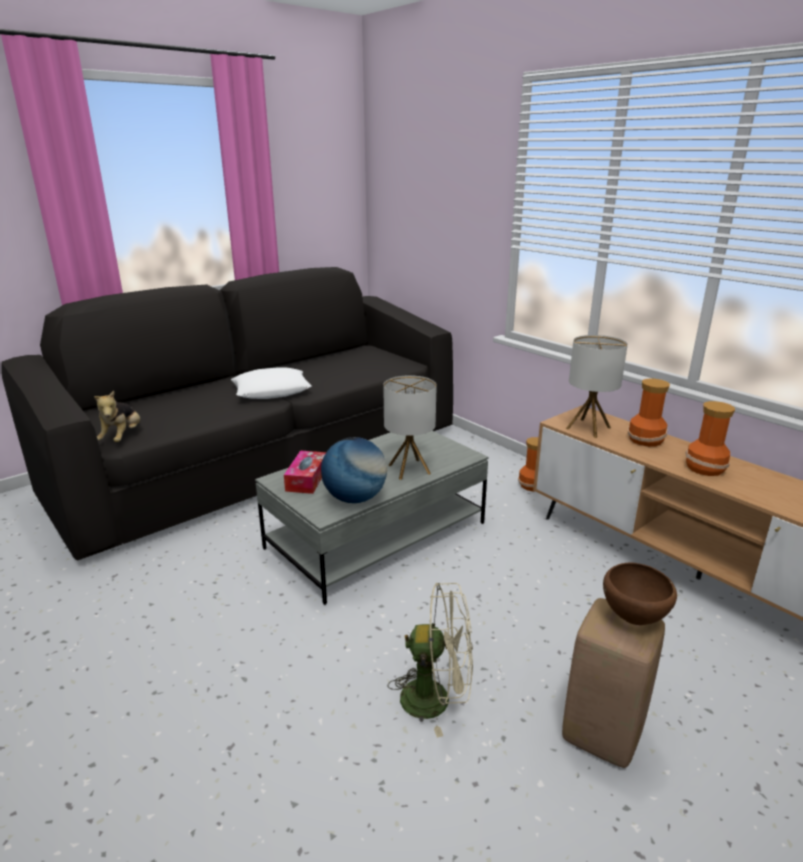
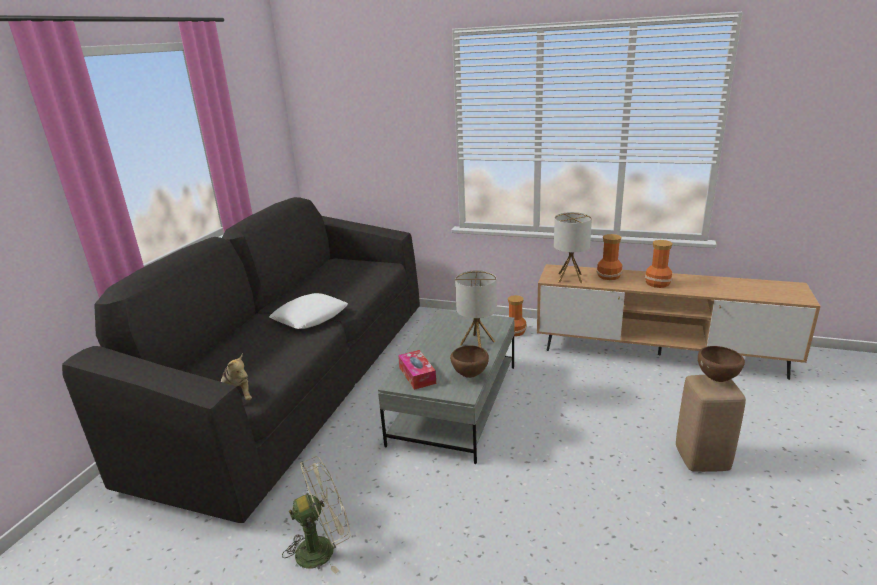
camera: 30 degrees left, 0 degrees up
globe [321,437,387,503] -> brown bowl [450,345,489,378]
beige fan [388,583,473,738] -> beige fan moved to [282,456,351,574]

